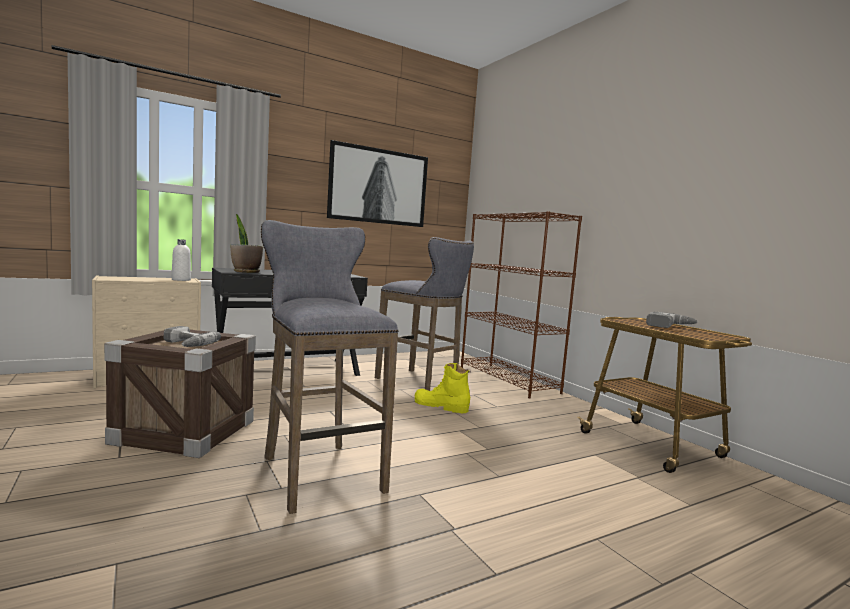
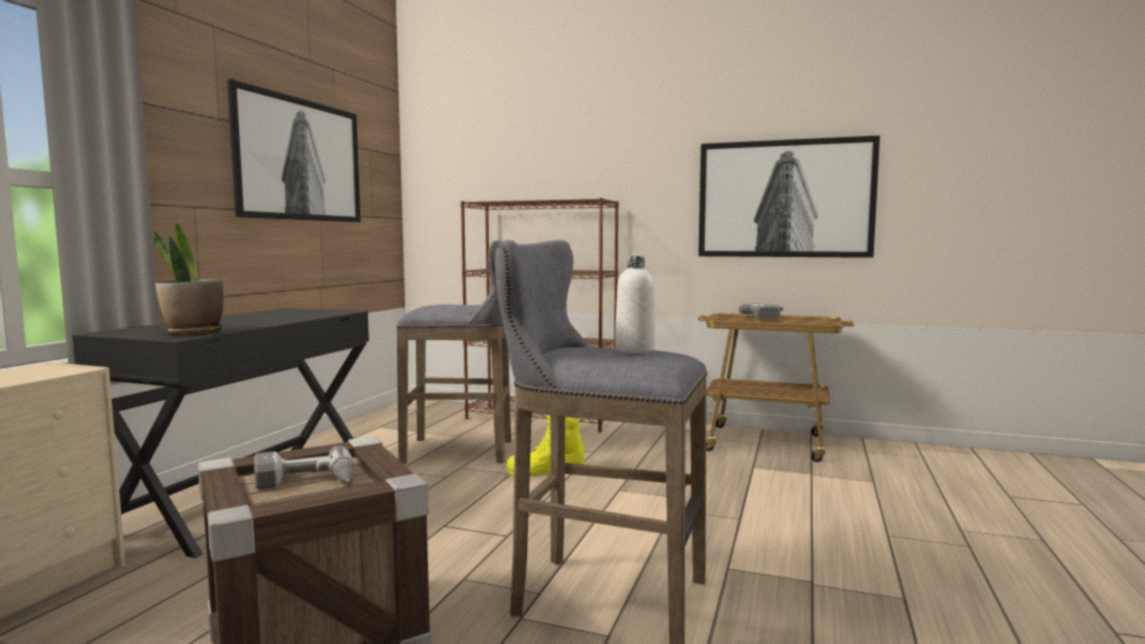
camera: 40 degrees left, 0 degrees up
white bottle [172,239,191,281] -> white bottle moved to [615,256,656,353]
none -> picture [698,135,880,258]

